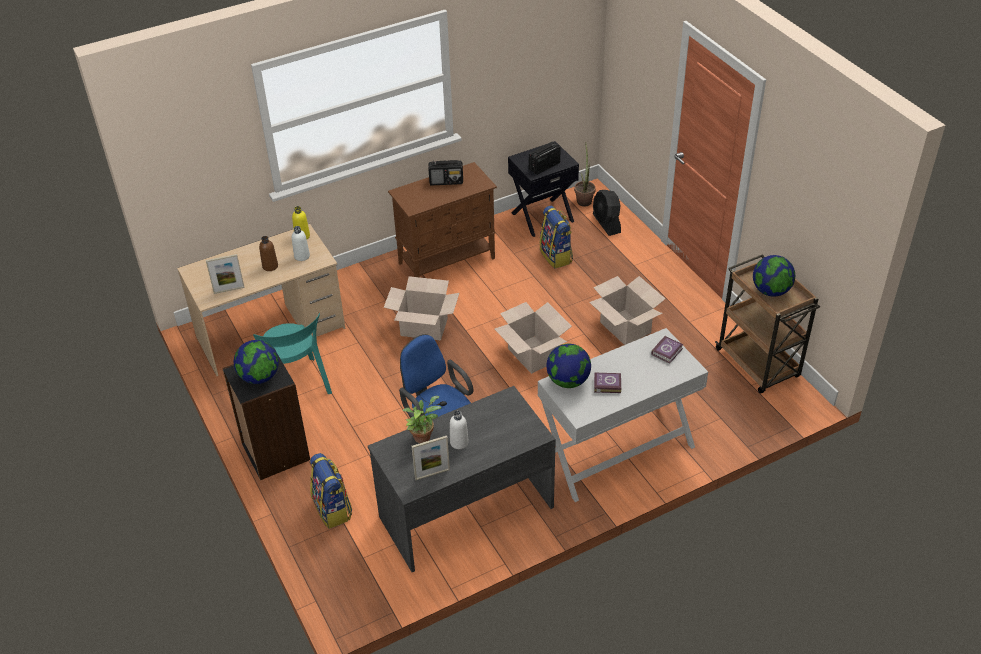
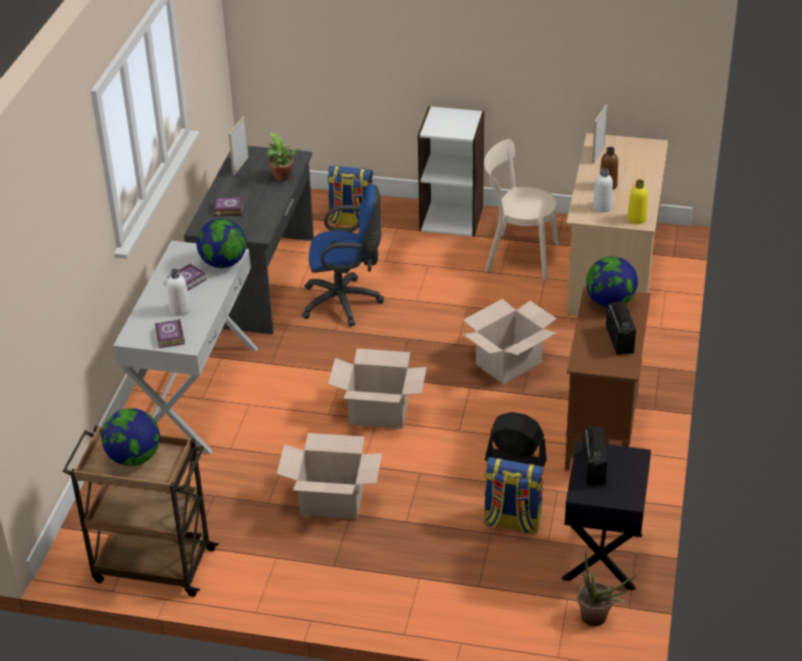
camera: 130 degrees right, 5 degrees down
black bookcase [222,354,310,480] -> white bookcase [418,106,485,237]
globe [234,340,279,384] -> globe moved to [586,256,638,307]
turquoise chair [253,313,332,394] -> beige chair [484,139,559,280]
radio [428,160,463,186] -> radio turned 135 degrees clockwise [606,301,636,355]
white bottle [450,411,469,449] -> white bottle moved to [167,269,190,316]
black fan [593,190,621,236] -> black fan moved to [485,412,547,467]
none -> book [213,197,243,216]

